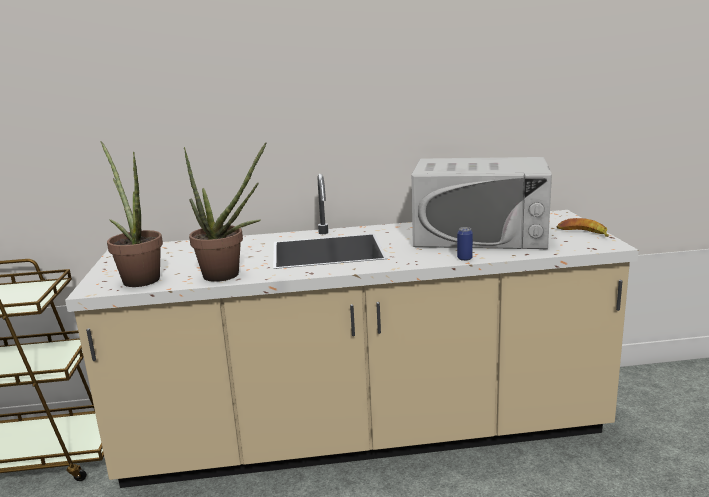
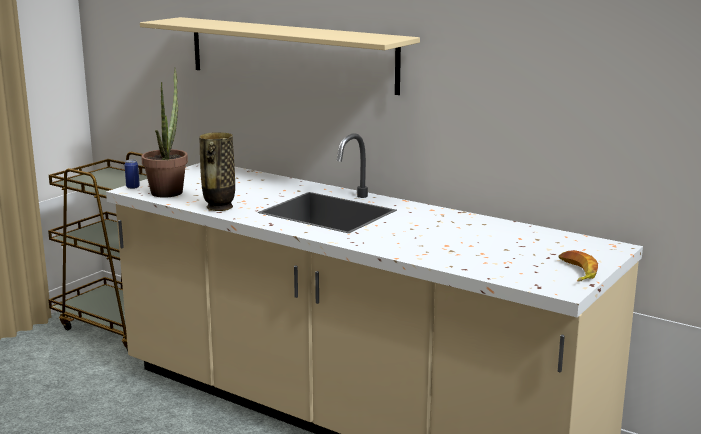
camera: 40 degrees right, 0 degrees up
potted plant [184,142,267,282] -> vase [199,132,235,211]
white microwave [411,157,552,249] -> none
can [457,227,473,261] -> can moved to [124,159,140,189]
none -> beige shelf [140,17,420,95]

